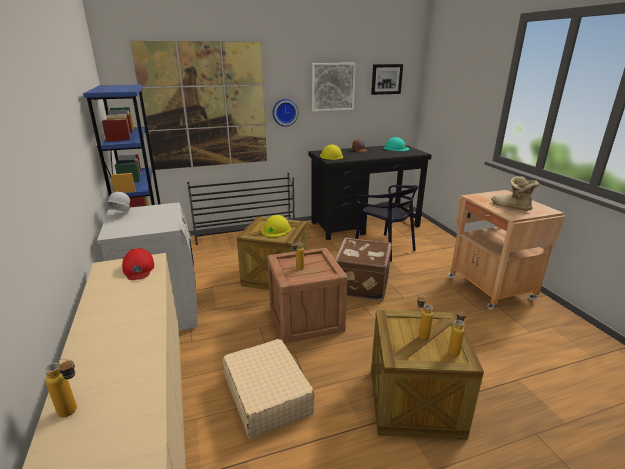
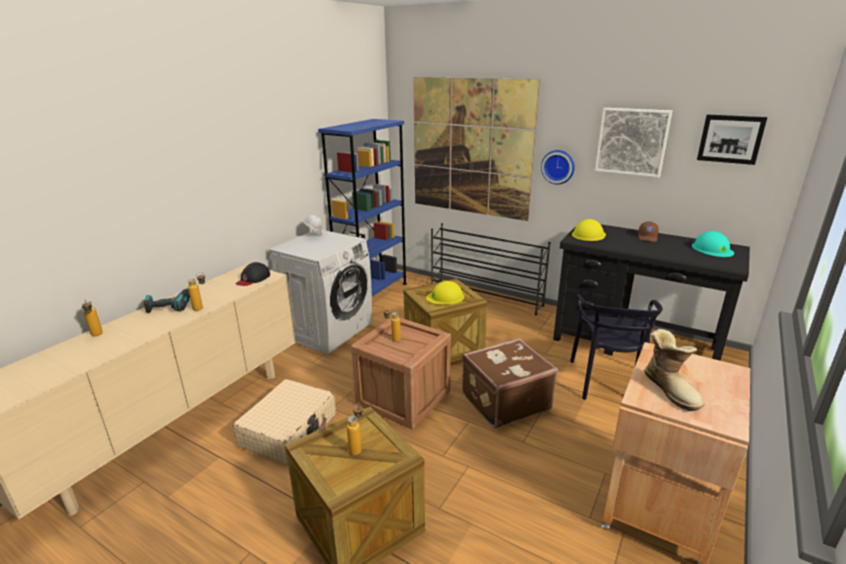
camera: 50 degrees right, 0 degrees up
red cap [122,248,154,280] -> black cap [236,262,270,286]
bottle [448,309,466,357] -> bottle moved to [188,272,205,311]
boot [491,176,540,211] -> boot turned 150 degrees clockwise [644,329,704,411]
none -> power drill [144,289,190,313]

